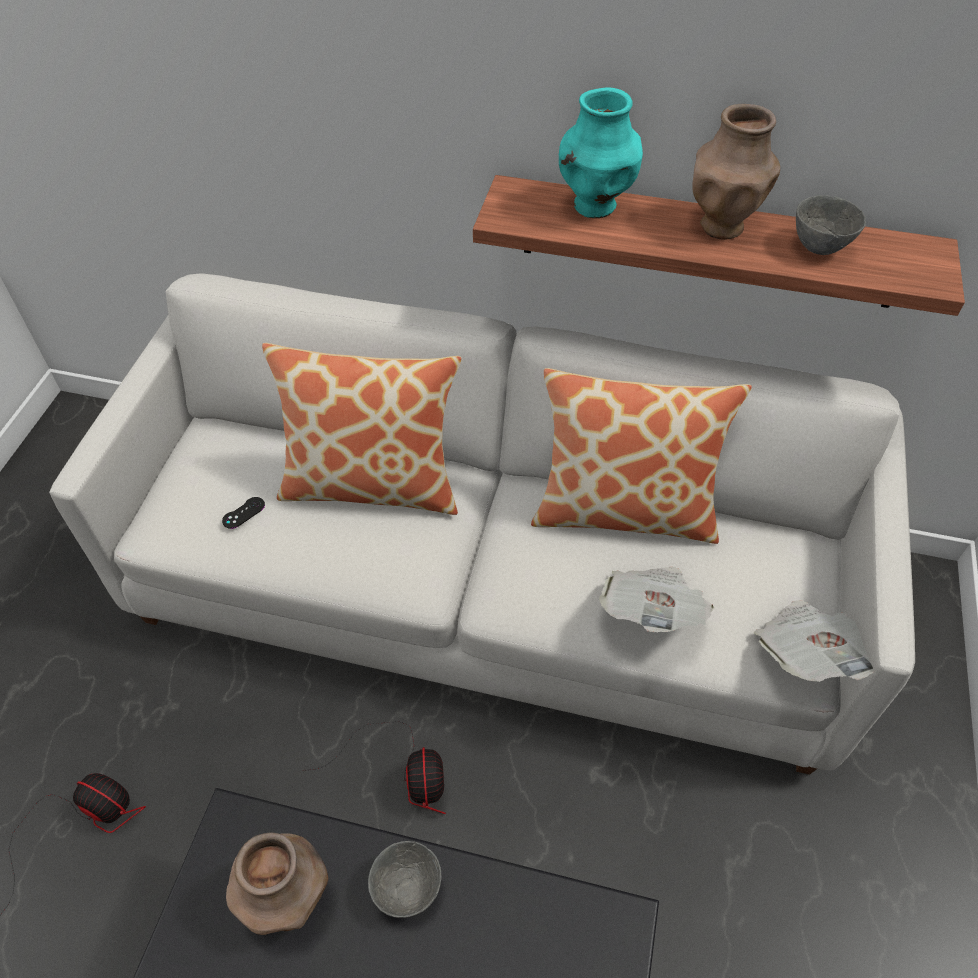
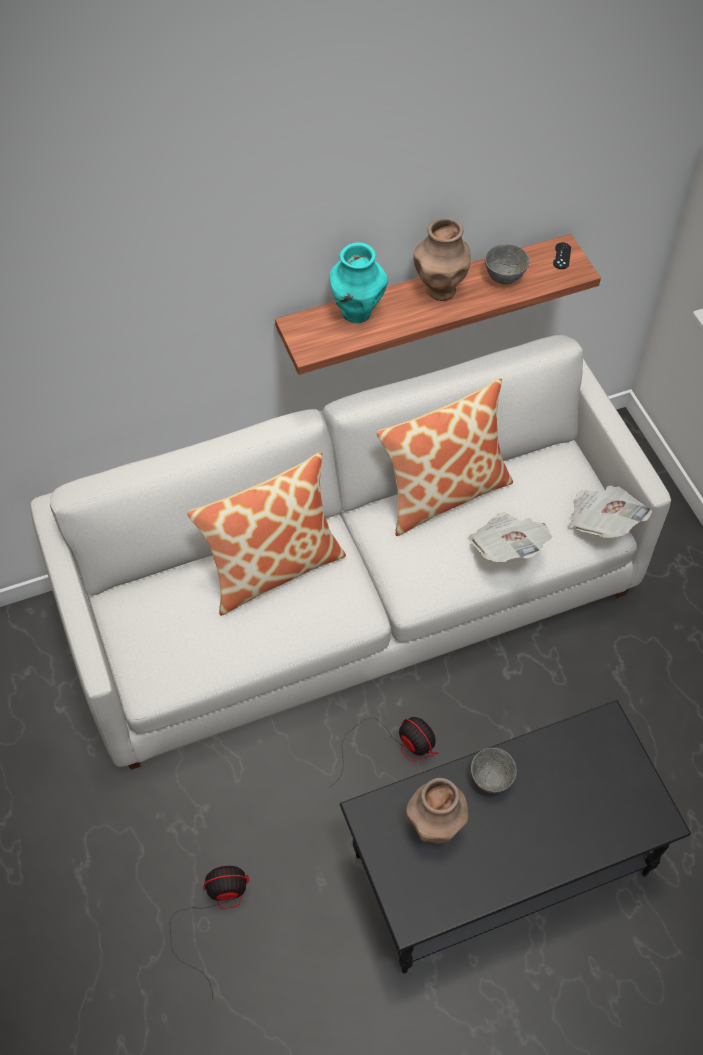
camera: 35 degrees left, 5 degrees up
black game controller [222,497,265,529] -> black game controller moved to [553,242,571,269]

